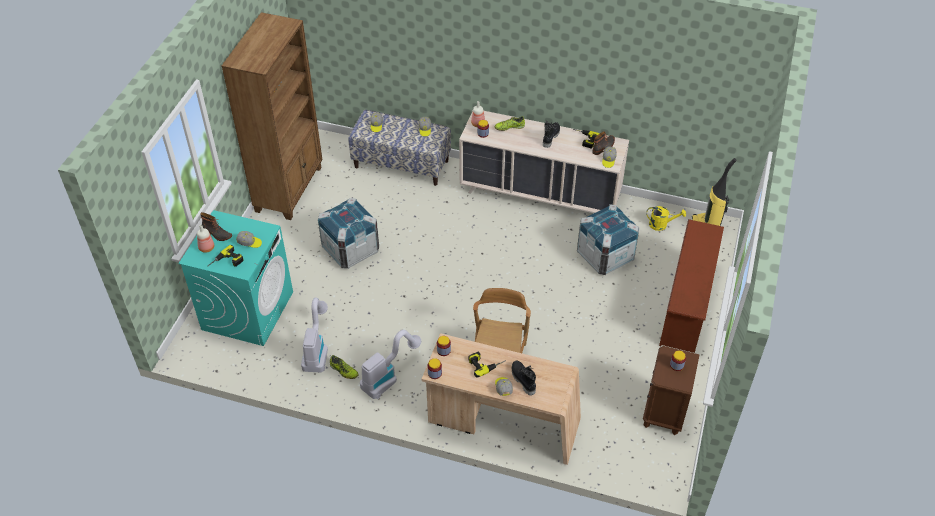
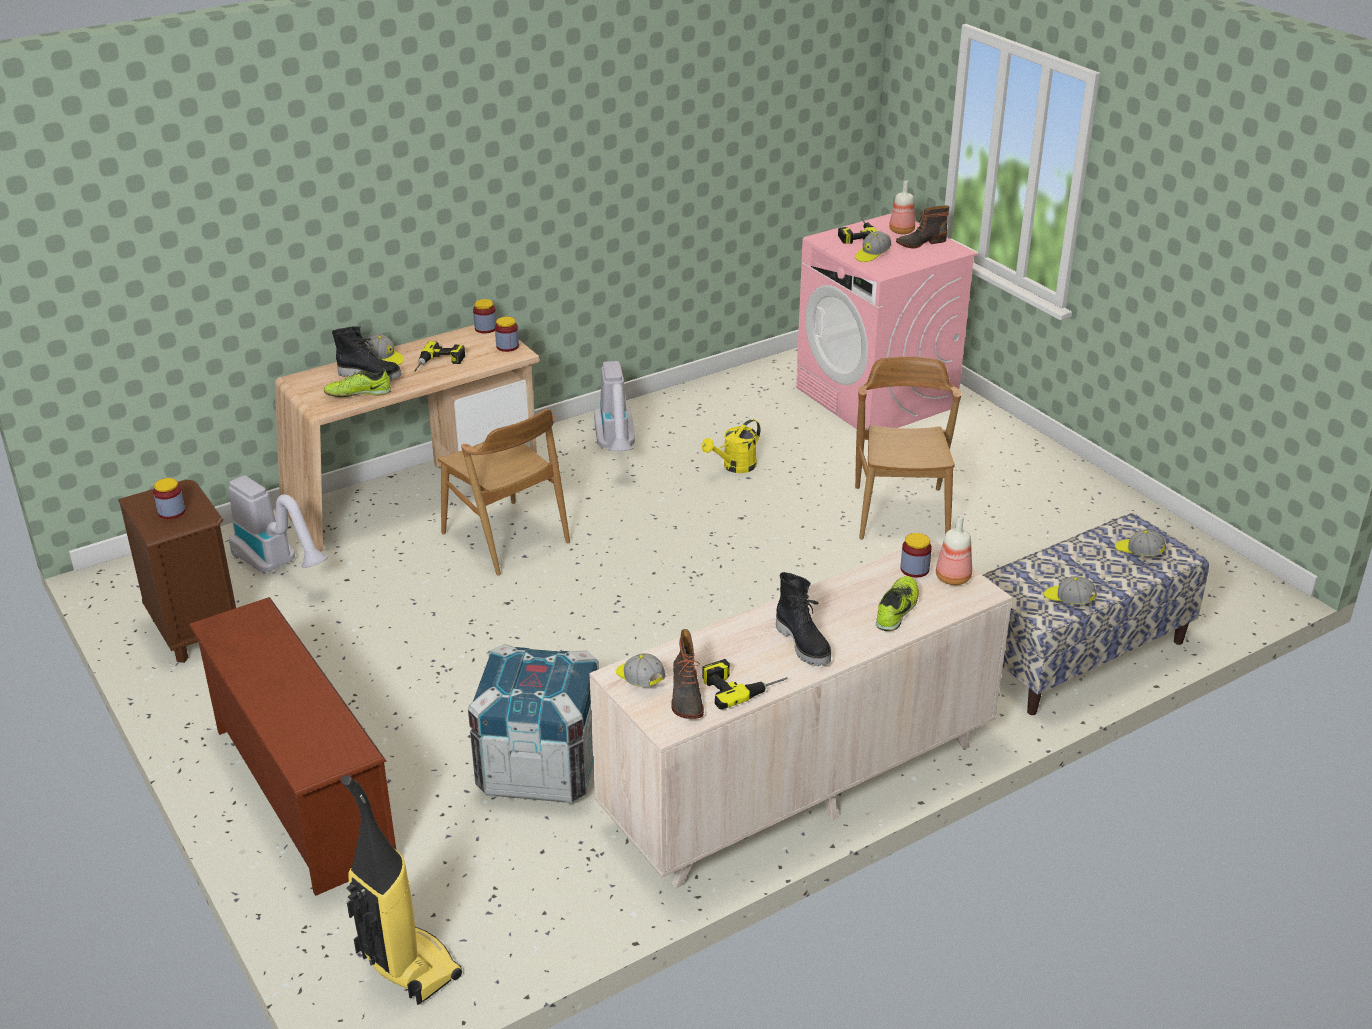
camera: 130 degrees right, 15 degrees down
turquoise washing machine [178,210,293,346] -> pink washing machine [796,213,977,429]
brown bookcase [221,12,322,220] -> none
vacuum cleaner [301,298,328,372] -> vacuum cleaner moved to [229,476,328,574]
crate [318,198,379,269] -> brown chair [855,356,961,540]
shoe [330,355,359,379] -> shoe moved to [324,369,391,397]
yellow watering can [646,206,686,231] -> yellow watering can moved to [702,419,761,473]

